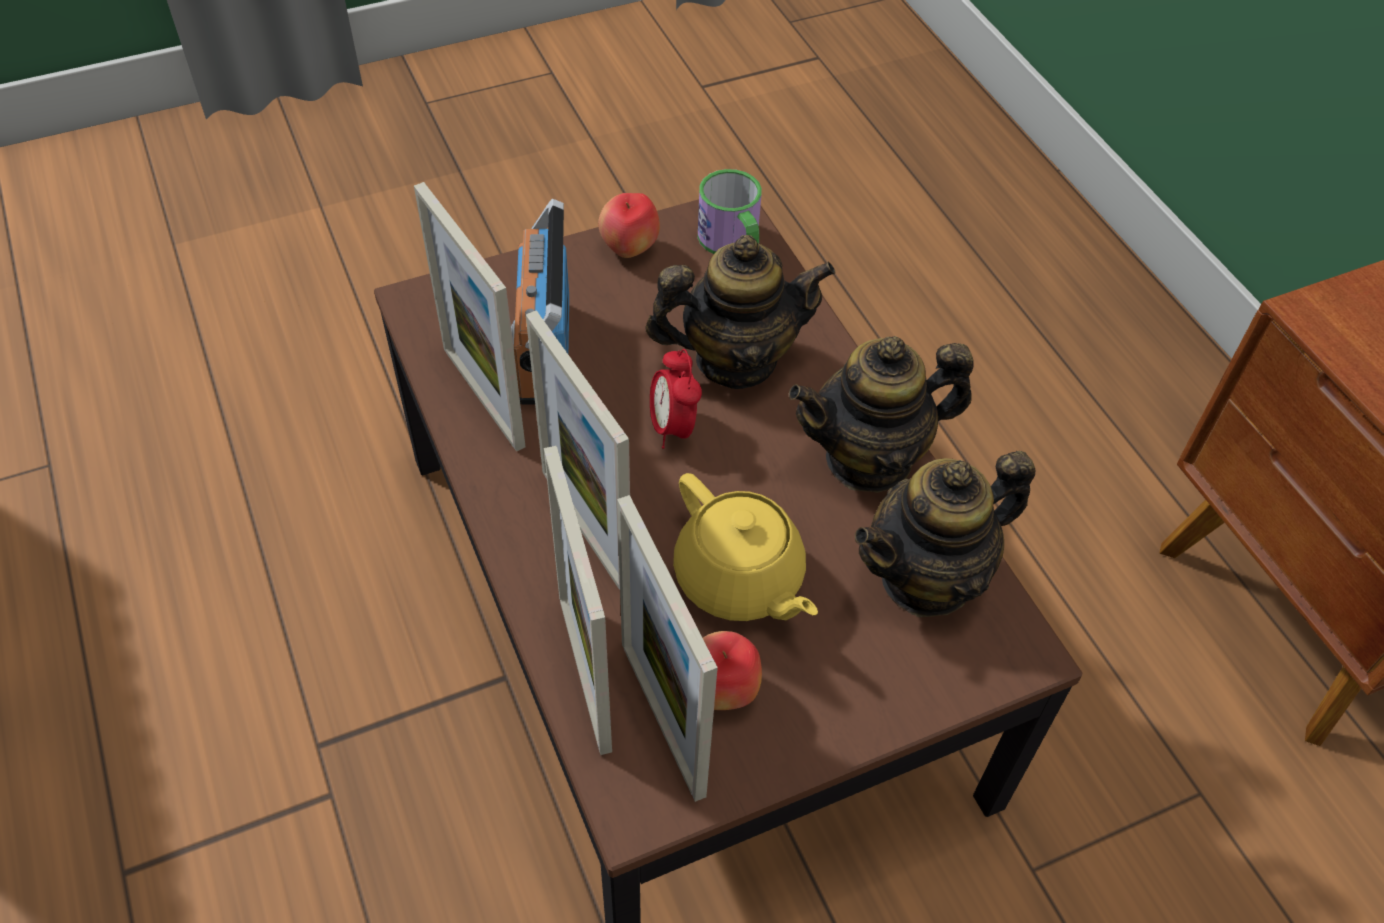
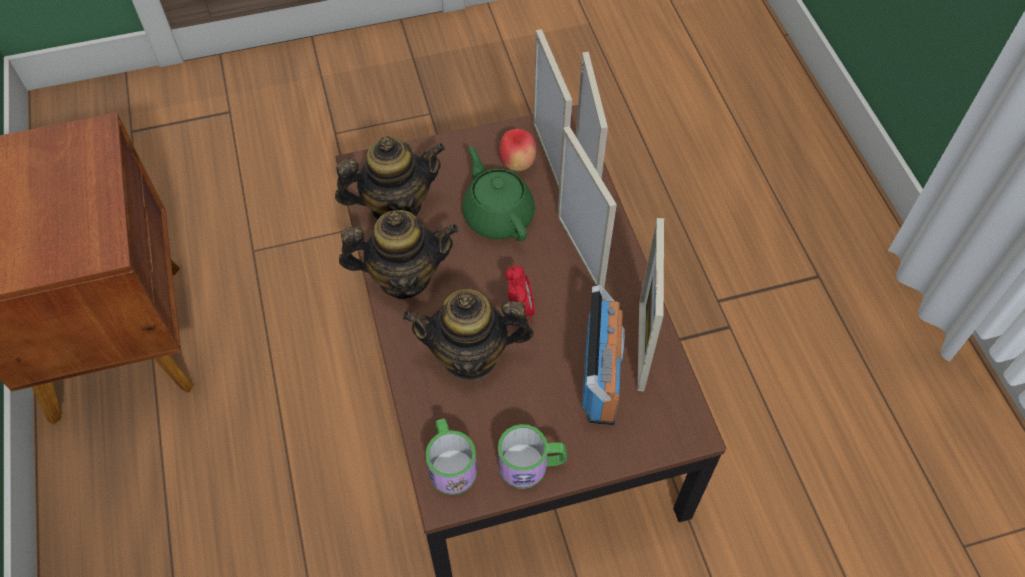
camera: 170 degrees left, 5 degrees up
picture frame [414,182,526,451] -> picture frame turned 150 degrees counterclockwise [637,218,664,391]
apple [598,193,660,258] -> mug [498,424,567,489]
yellow teapot [673,473,818,621] -> green teapot [462,146,535,241]

